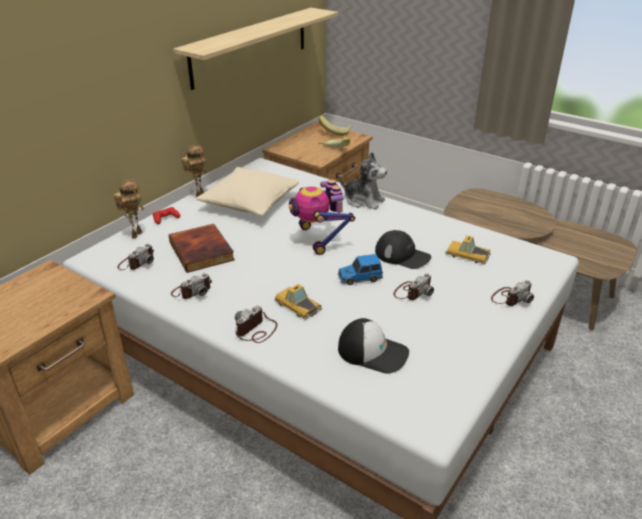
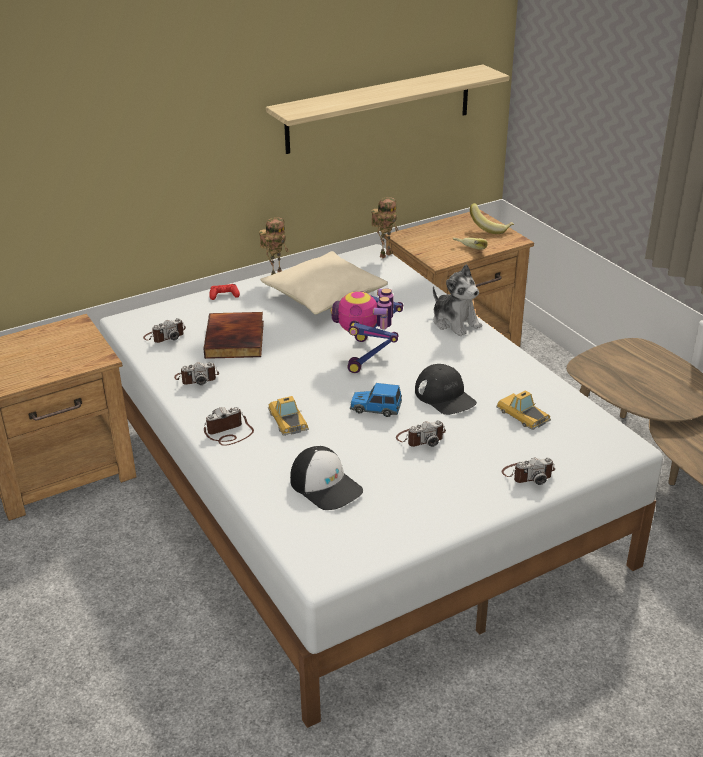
camera: 25 degrees right, 0 degrees up
toy robot [114,179,144,239] -> toy robot moved to [371,197,398,258]

